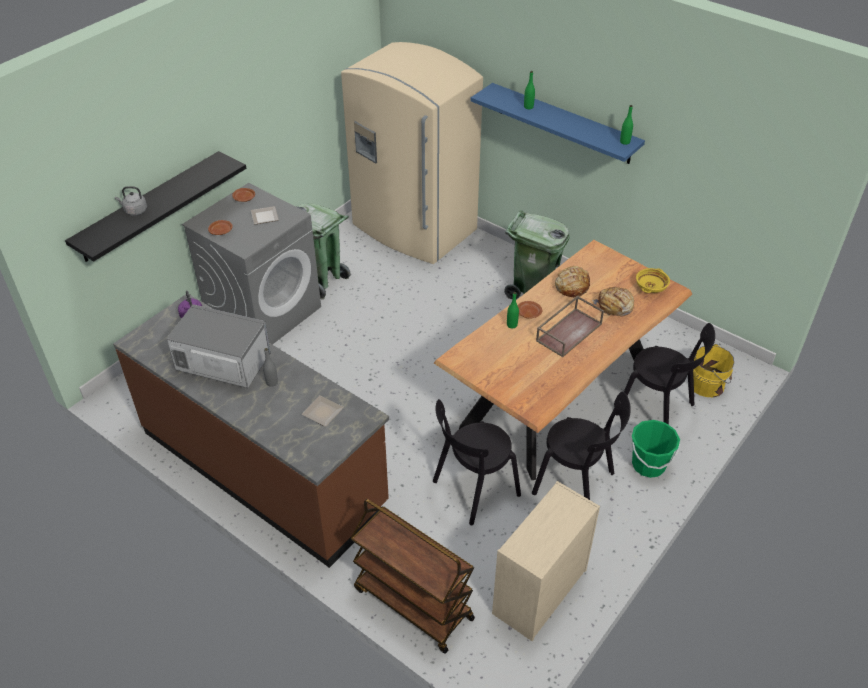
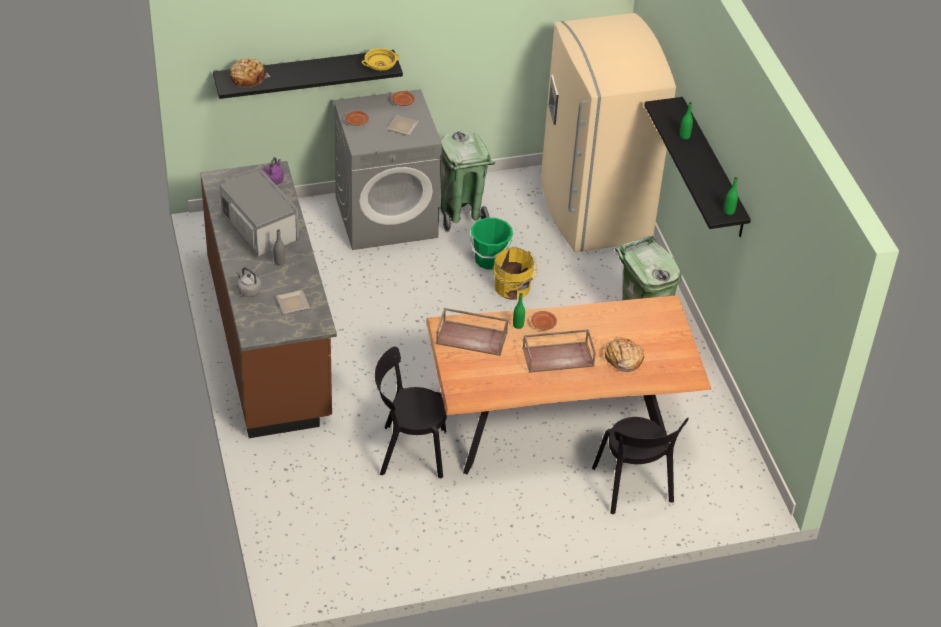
camera: 35 degrees right, 0 degrees up
grey kettle [115,186,147,216] -> grey kettle moved to [236,267,261,297]
brown cart [350,499,475,653] -> none
blue shelf [471,83,645,164] -> black shelf [644,97,751,237]
beige dresser [492,481,600,641] -> none
black chair [532,392,631,500] -> none
bread [555,266,590,297] -> bread moved to [230,59,270,87]
green bucket [632,420,680,478] -> green bucket moved to [470,218,513,269]
yellow bowl [636,268,670,293] -> yellow bowl moved to [362,48,400,71]
yellow bucket [693,344,734,397] -> yellow bucket moved to [493,248,537,300]
none -> brown tray [436,308,508,356]

